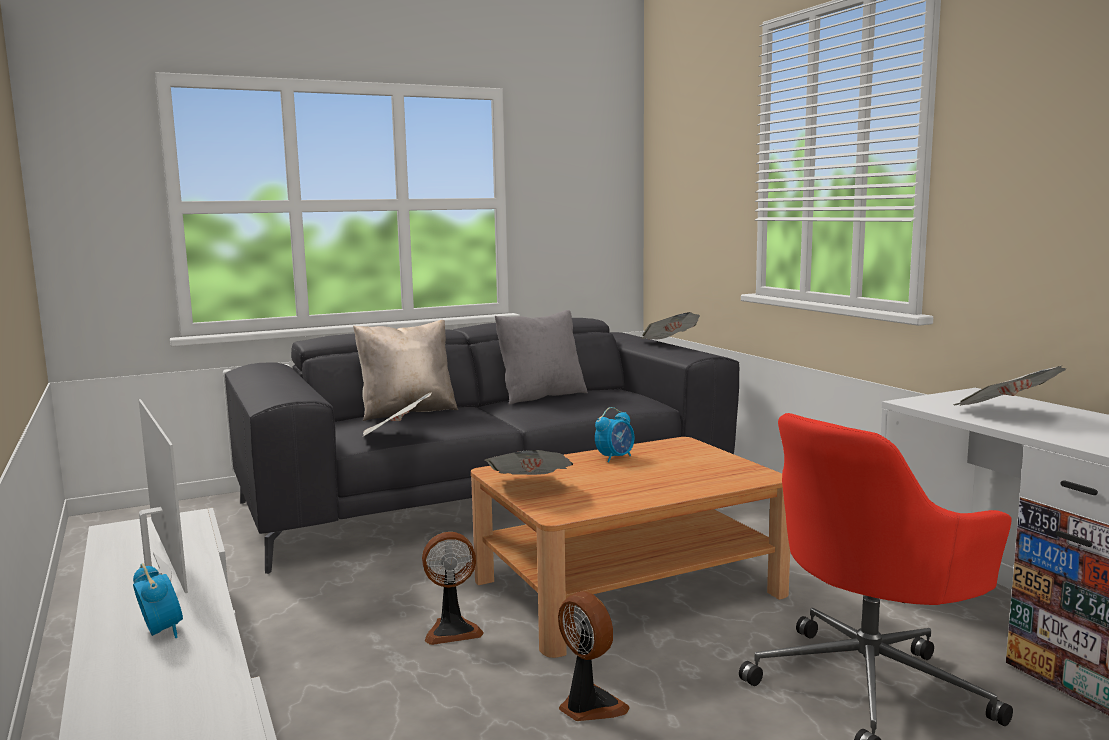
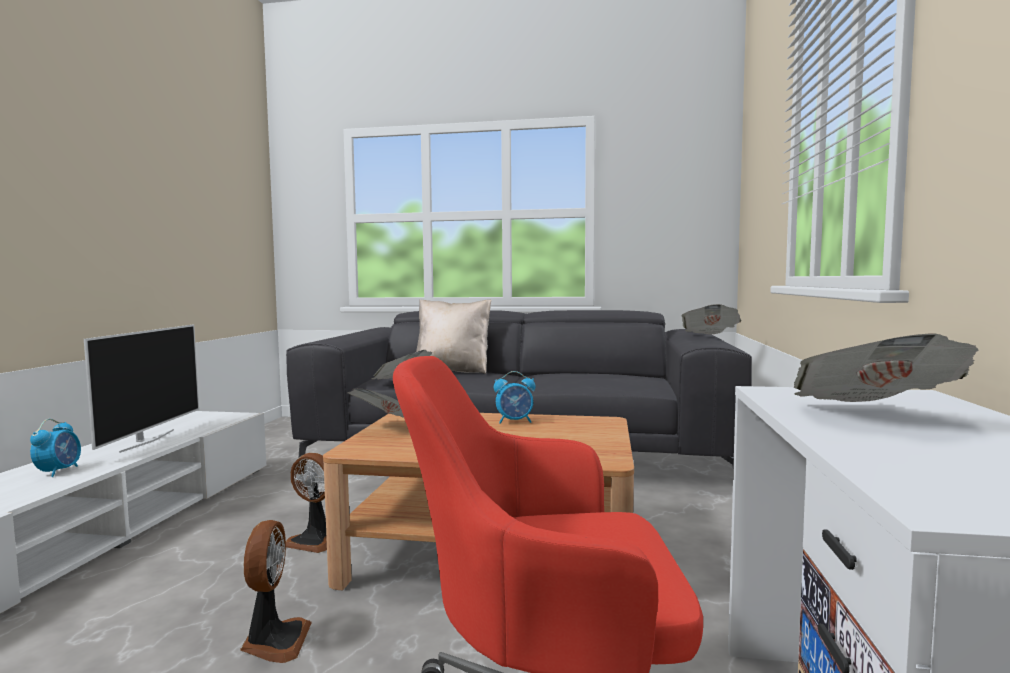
camera: 35 degrees right, 5 degrees down
grey pillow [495,310,588,405] -> none

